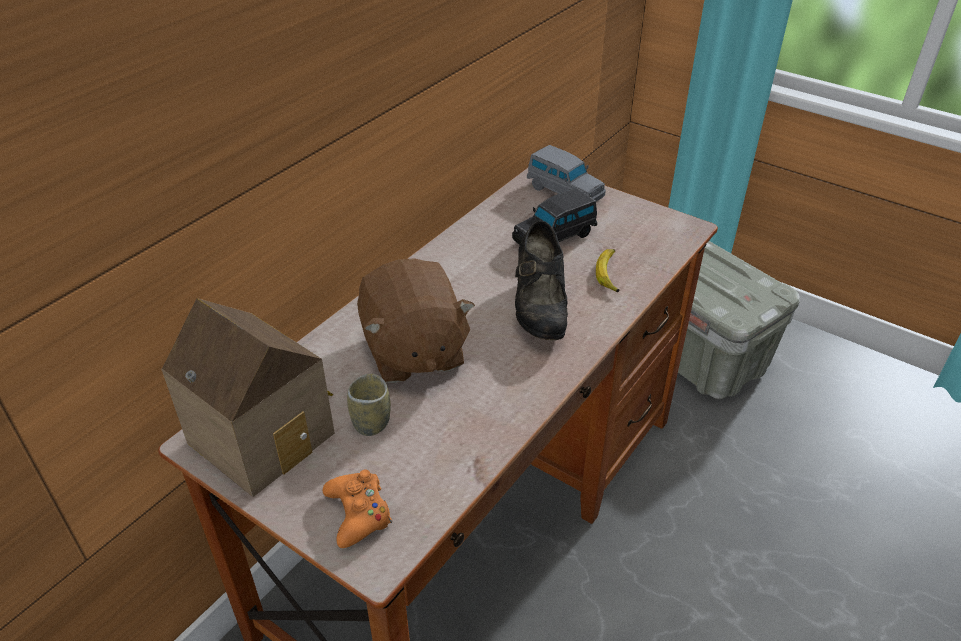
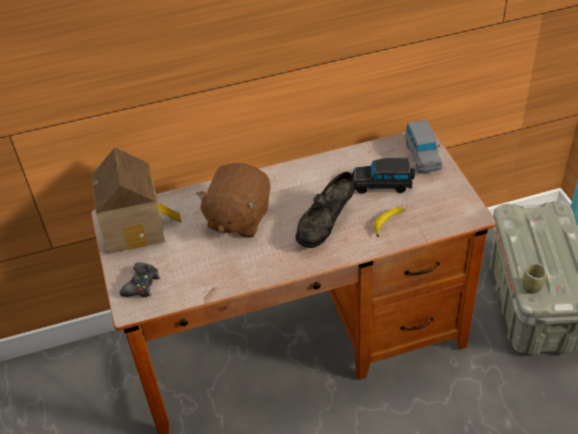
camera: 40 degrees right, 5 degrees up
orange game controller [323,470,392,548] -> black game controller [120,262,160,297]
cup [347,374,391,436] -> cup moved to [523,264,546,294]

